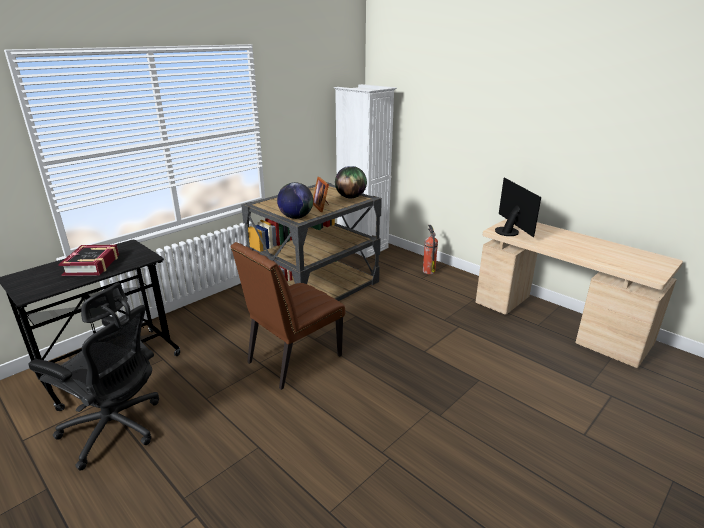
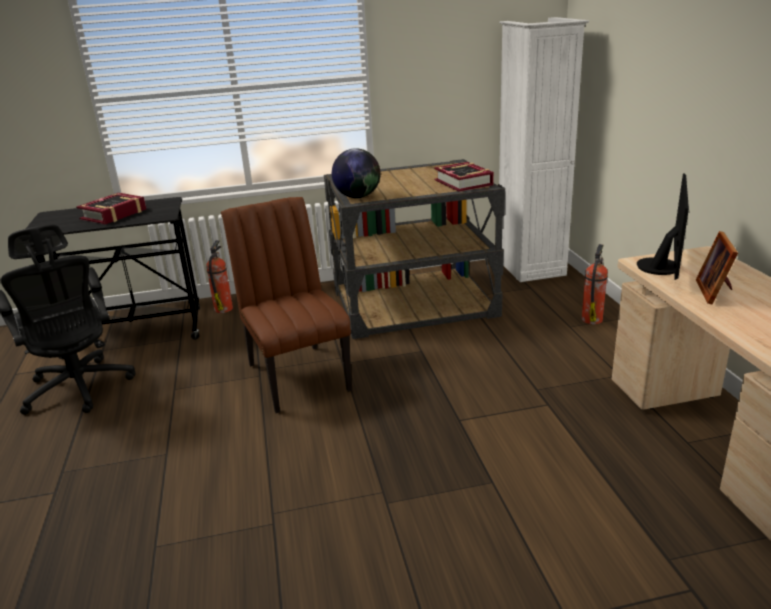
camera: 35 degrees right, 0 degrees up
brown chair [231,242,345,390] -> brown chair turned 75 degrees clockwise [221,197,352,413]
picture frame [313,177,329,212] -> picture frame moved to [696,231,738,304]
globe [335,166,367,198] -> book [434,162,494,192]
none -> fire extinguisher [206,240,233,313]

